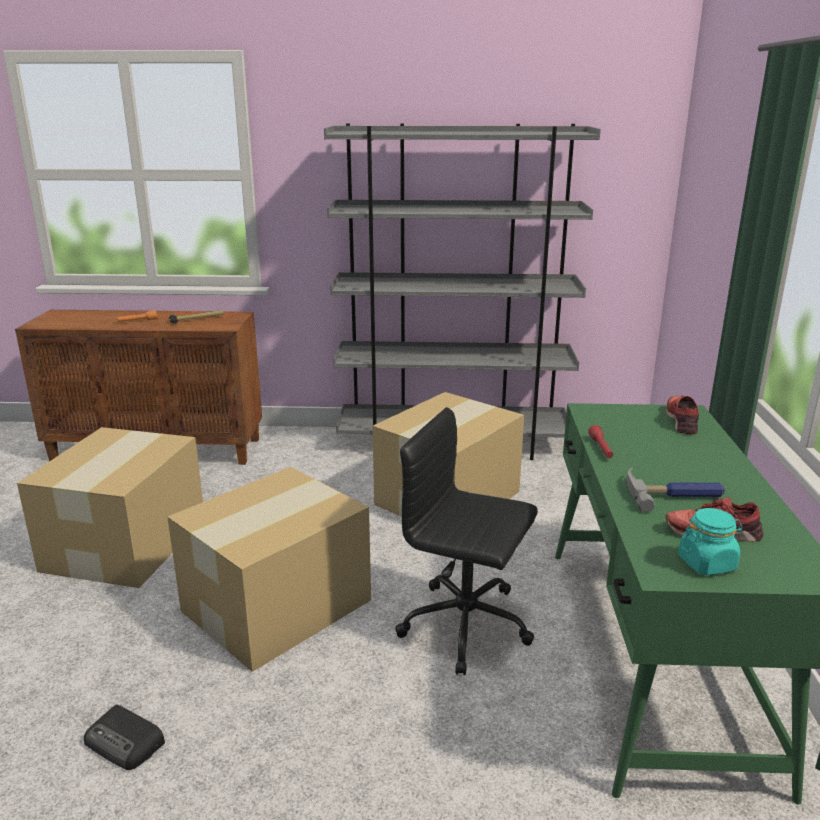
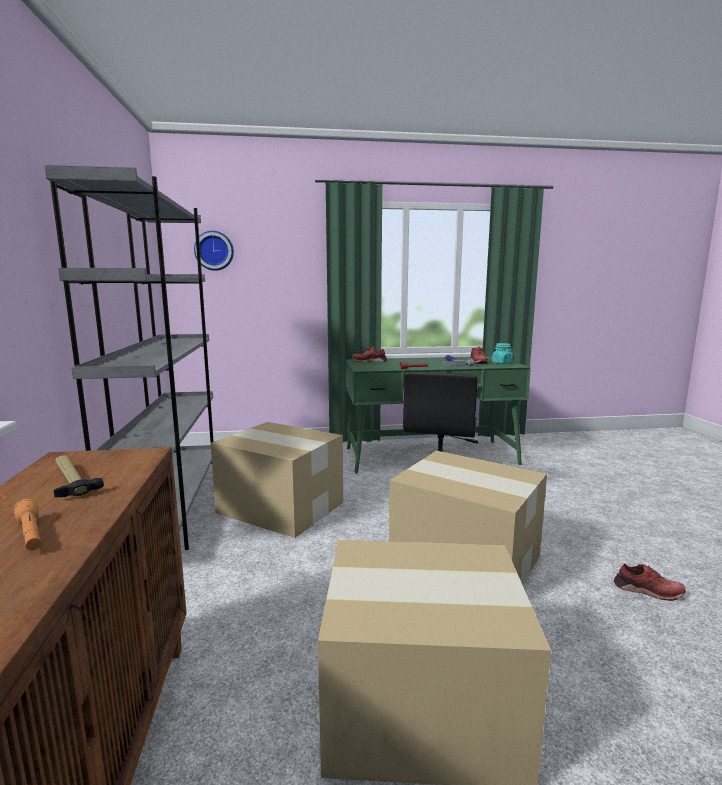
camera: 100 degrees left, 10 degrees down
radio [84,705,165,770] -> red shoe [614,563,686,601]
none -> wall clock [194,231,234,271]

